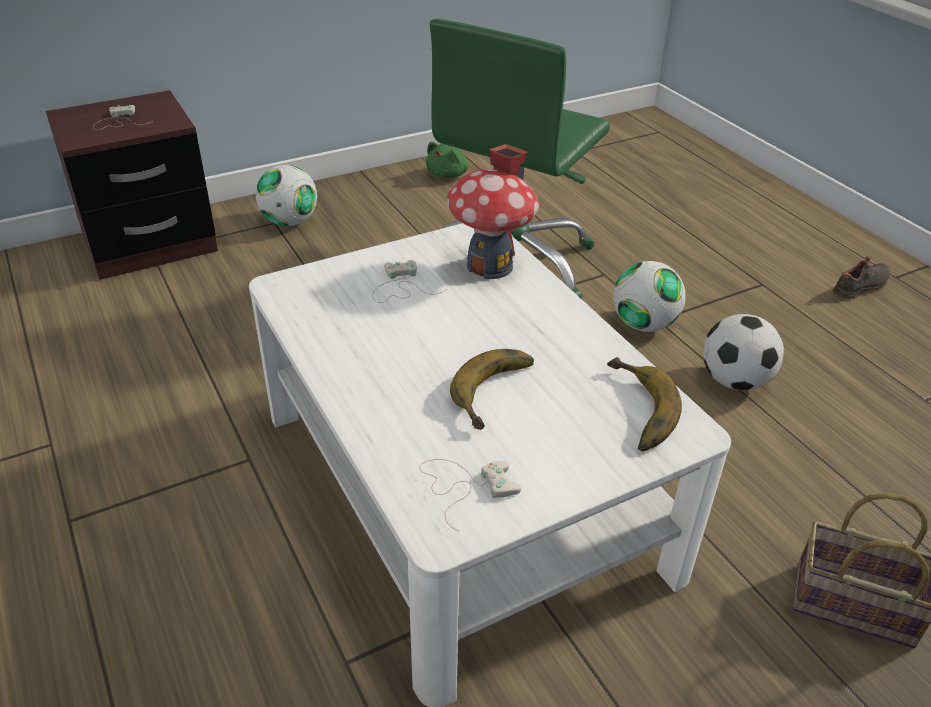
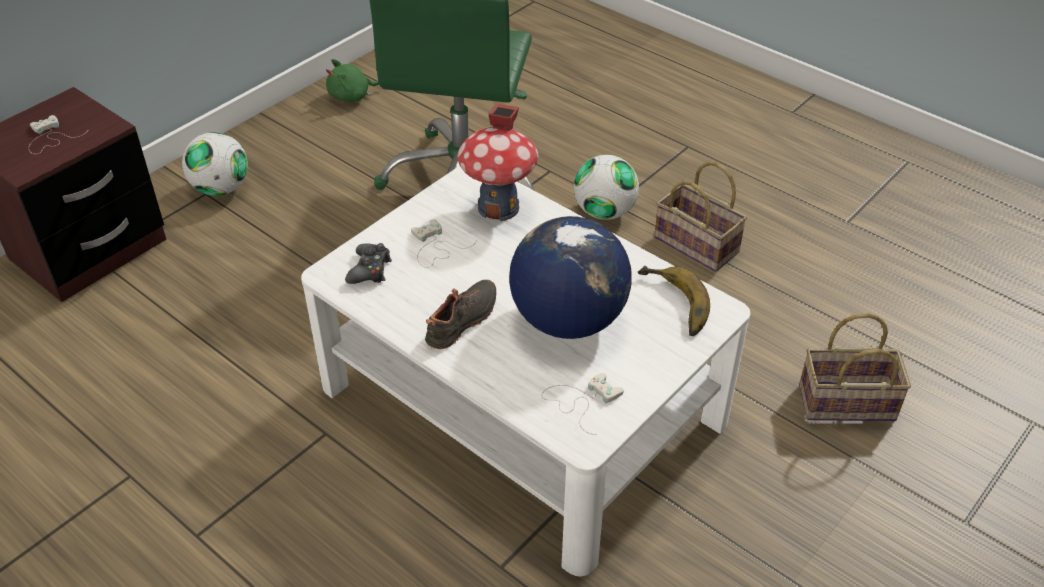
camera: 20 degrees left, 5 degrees up
green plush toy [426,142,468,178] -> green plush toy turned 60 degrees clockwise [326,59,379,102]
banana [450,349,534,430] -> globe [509,216,632,339]
football [703,314,784,391] -> basket [654,162,747,272]
black shoe [833,256,890,300] -> black shoe moved to [425,280,496,349]
none -> black game controller [345,243,392,284]

